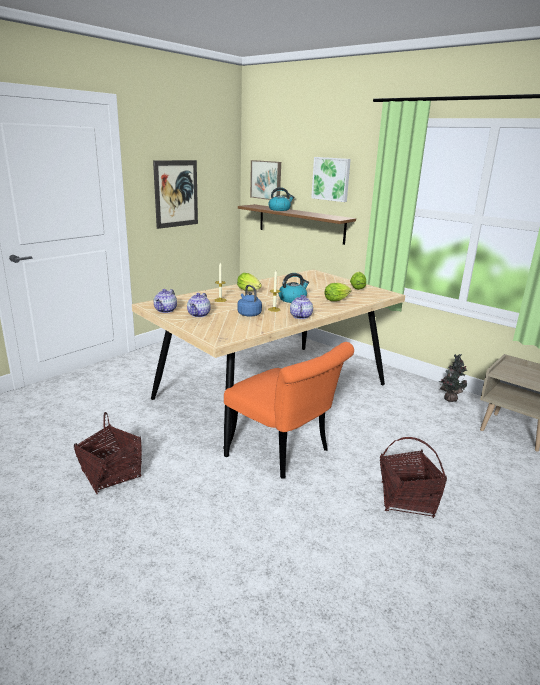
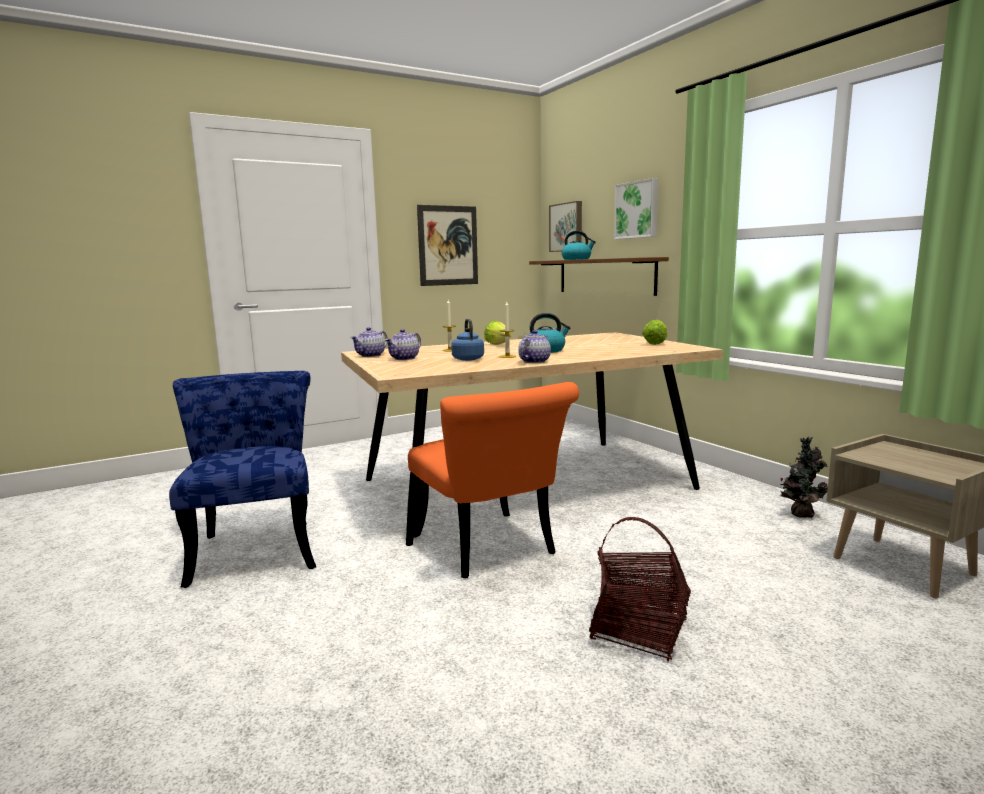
camera: 20 degrees right, 10 degrees down
basket [74,412,142,494] -> blue chair [169,371,316,588]
lettuce [324,283,351,301] -> none

